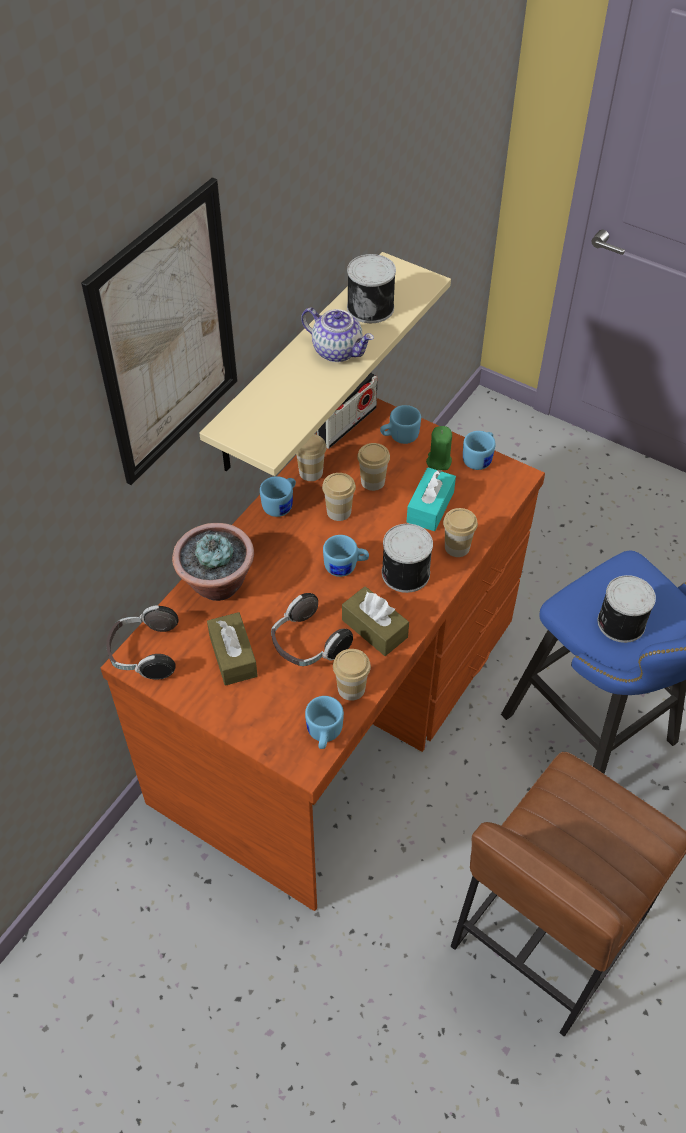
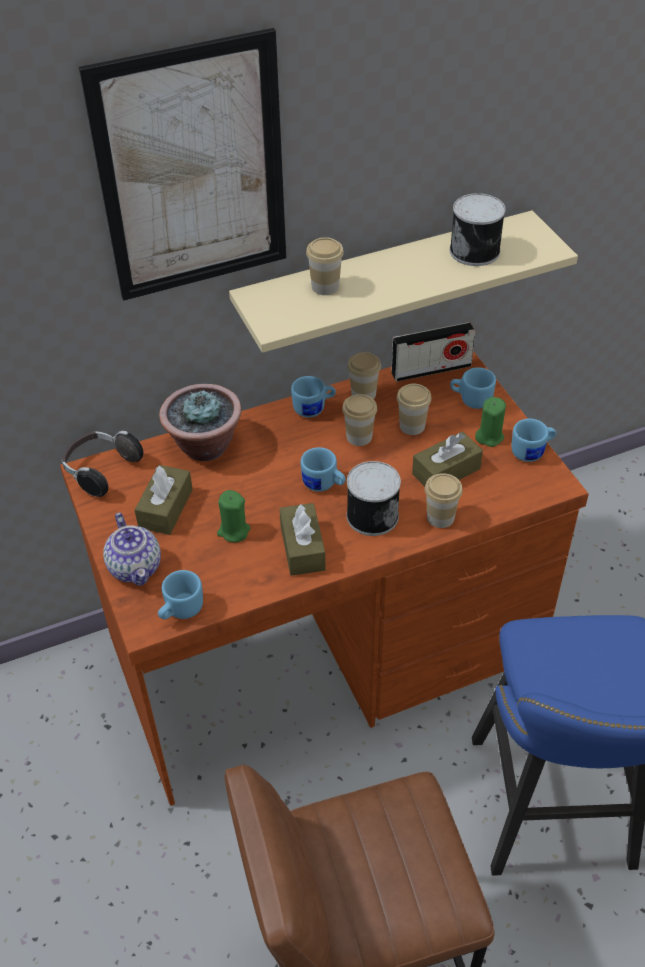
camera: 35 degrees right, 5 degrees down
headphones [271,593,353,666] -> green candle [217,490,251,542]
teapot [301,308,374,362] -> teapot moved to [103,513,161,586]
cup [333,649,371,701] -> cup moved to [306,237,344,295]
turquoise tissue box [407,467,456,531] -> brown tissue box [412,431,483,487]
can [597,575,656,643] -> none

